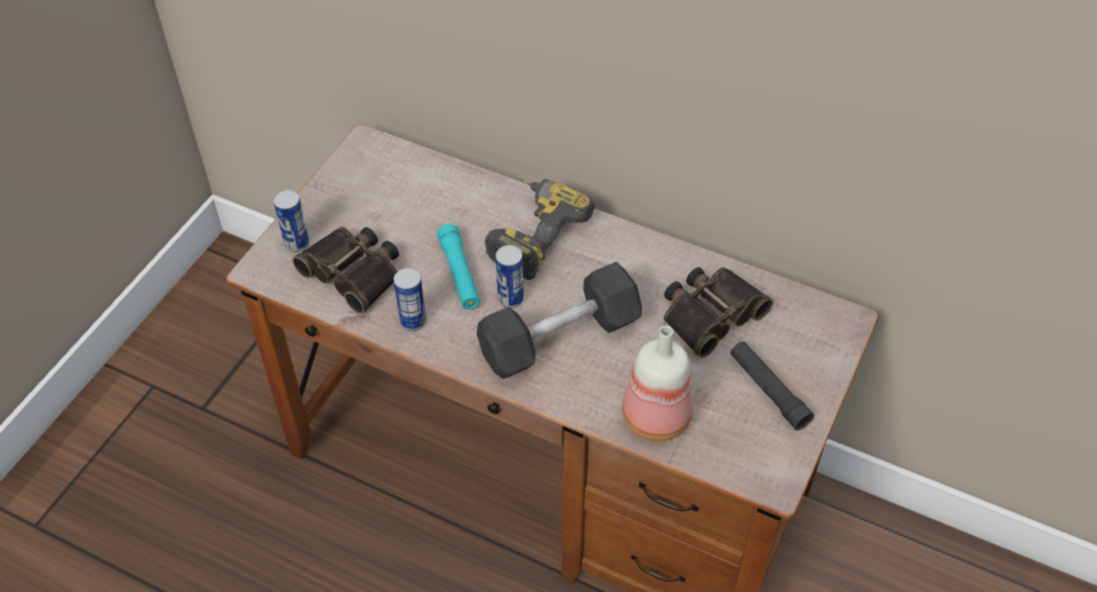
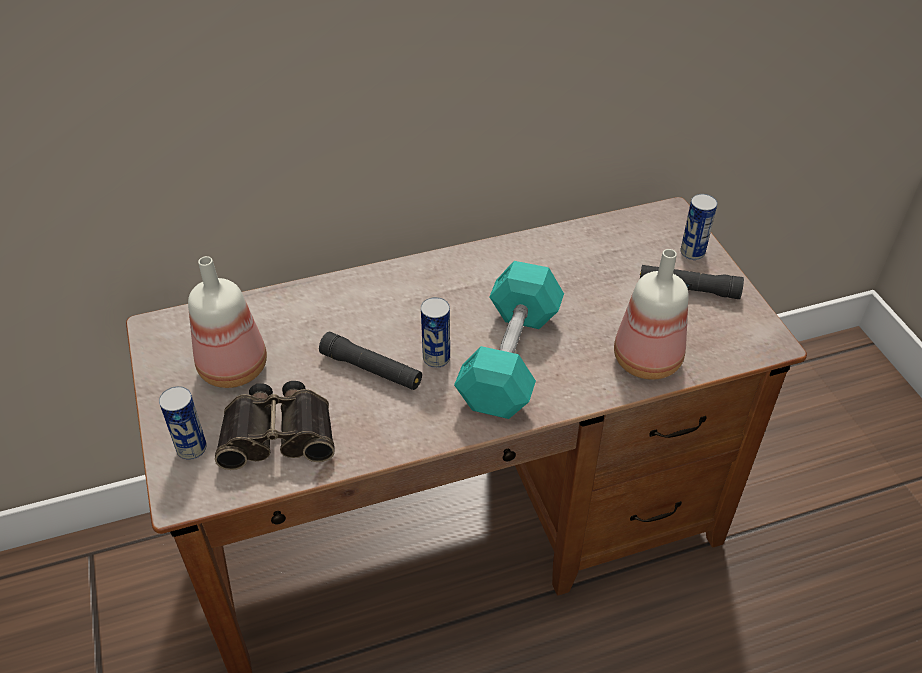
camera: 45 degrees left, 5 degrees down
can [393,268,426,331] -> can moved to [680,194,717,260]
turquoise flashlight [437,224,480,310] -> black flashlight [319,332,422,390]
grey dumbbell [477,262,642,379] -> turquoise dumbbell [454,261,564,419]
power drill [485,178,595,280] -> none
binoculars [664,267,773,358] -> none
none -> bottle [188,256,267,388]

